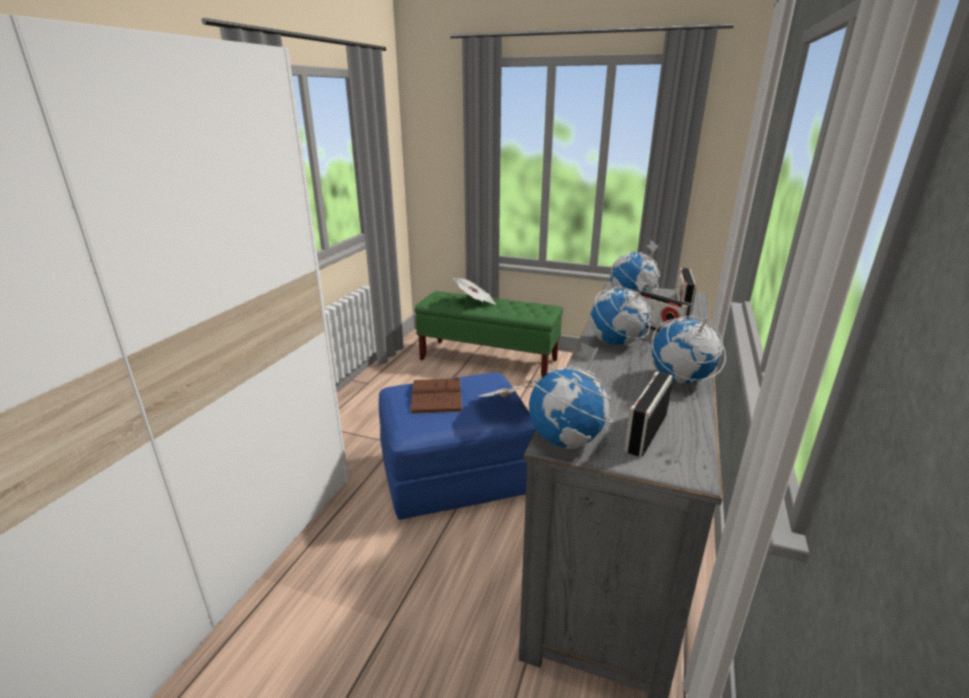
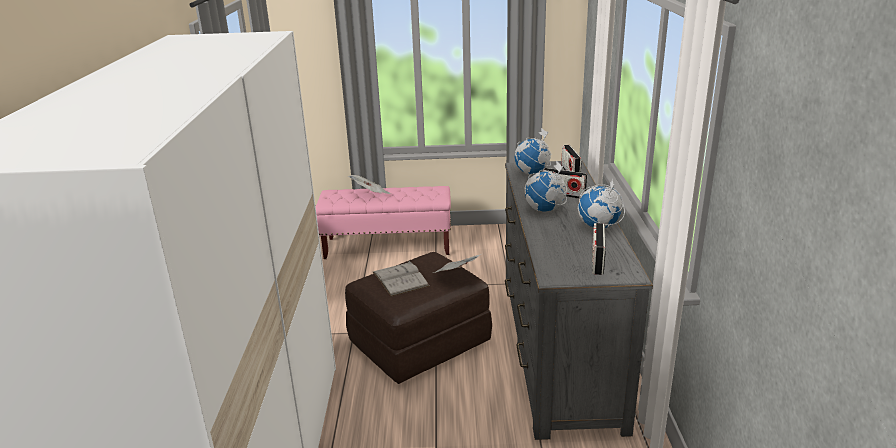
camera: 20 degrees left, 0 degrees up
blue ottoman [379,372,536,520] -> brown ottoman [345,252,492,384]
brown book [410,377,462,414] -> white book [373,261,429,296]
green bench [415,291,563,378] -> pink bench [316,186,451,259]
globe [529,342,613,449] -> none

